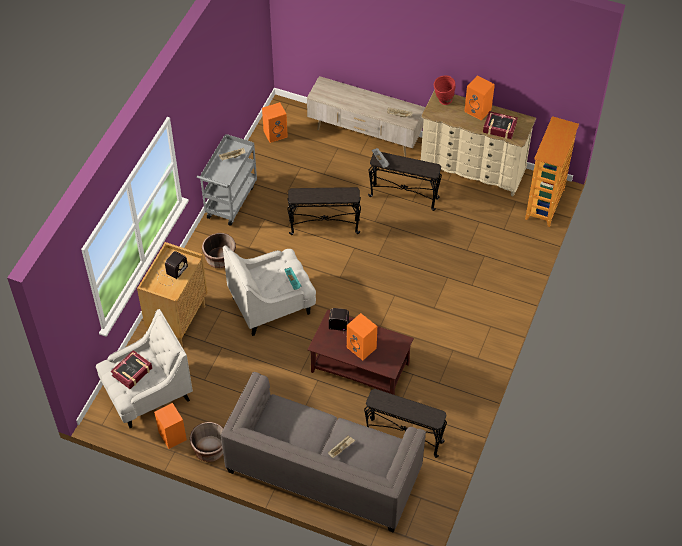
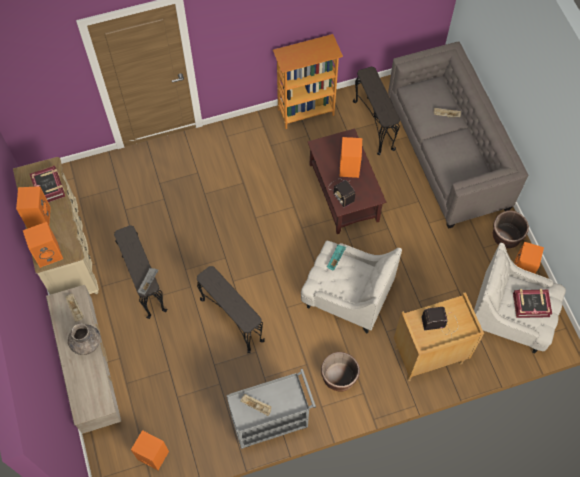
camera: 130 degrees left, 10 degrees up
red vase [434,75,455,105] -> orange speaker [23,222,63,268]
bookcase [525,116,579,227] -> bookcase moved to [273,34,343,129]
none -> grey vase [68,324,101,355]

